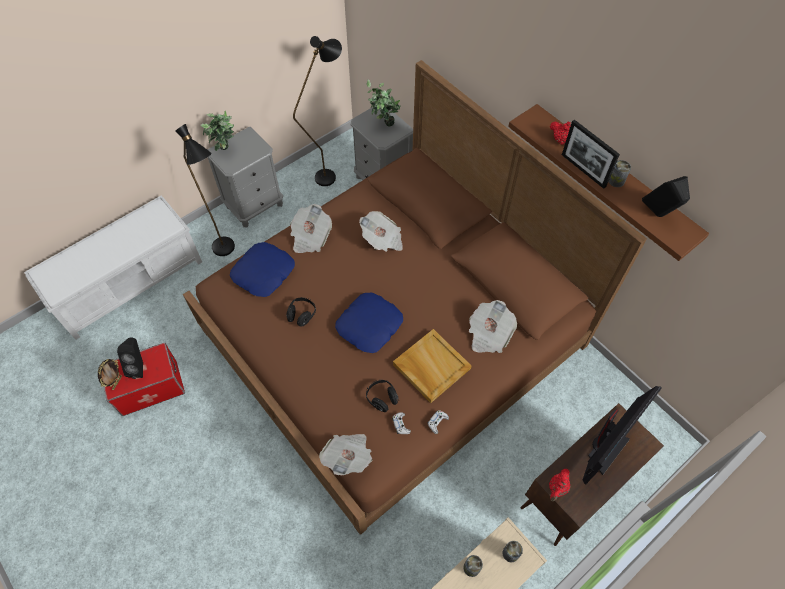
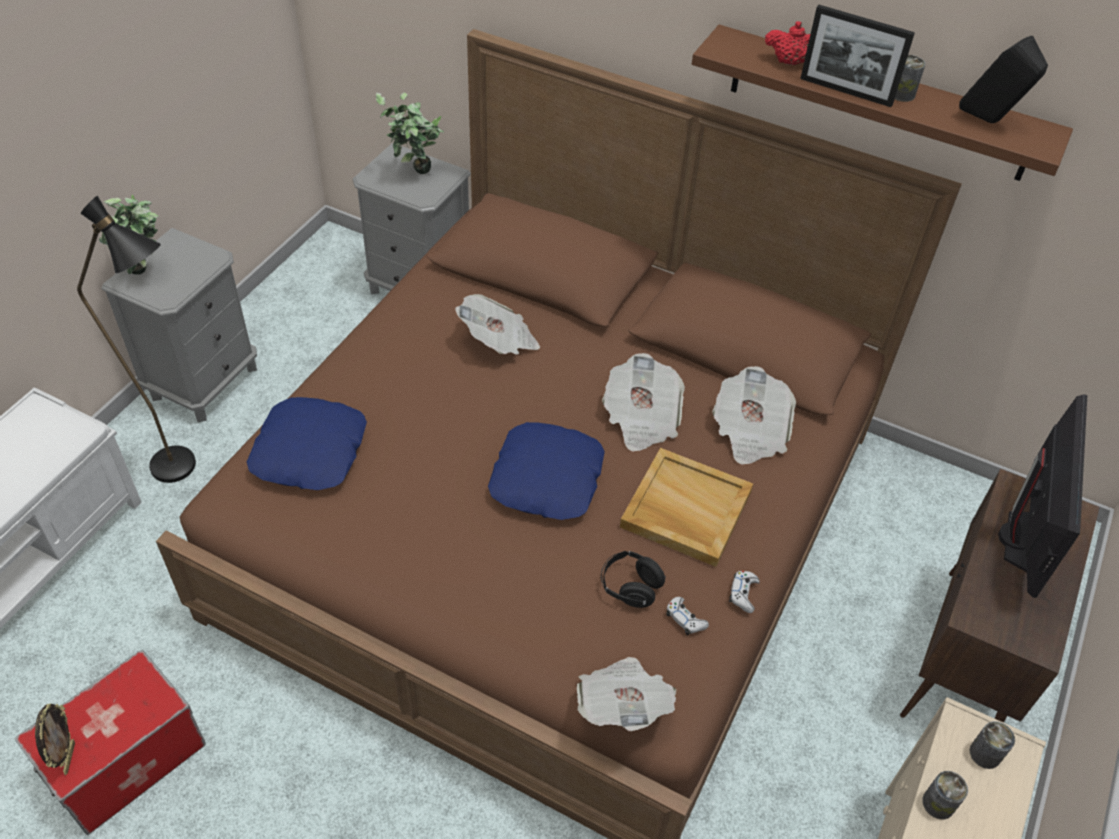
camera: 25 degrees left, 10 degrees down
black speaker [117,337,143,379] -> none
black headphones [286,297,316,327] -> none
newspaper [290,204,332,253] -> newspaper moved to [602,353,685,452]
black floor lamp [293,36,342,186] -> none
red teapot [549,469,570,501] -> none

